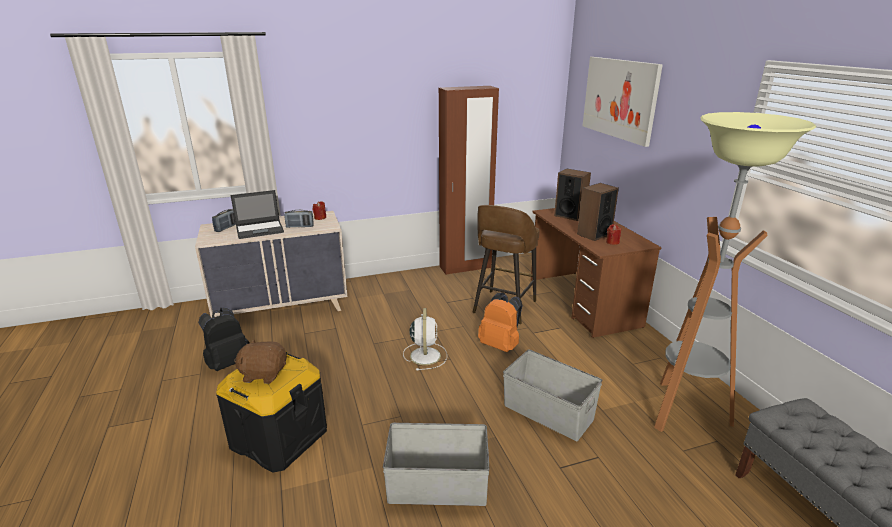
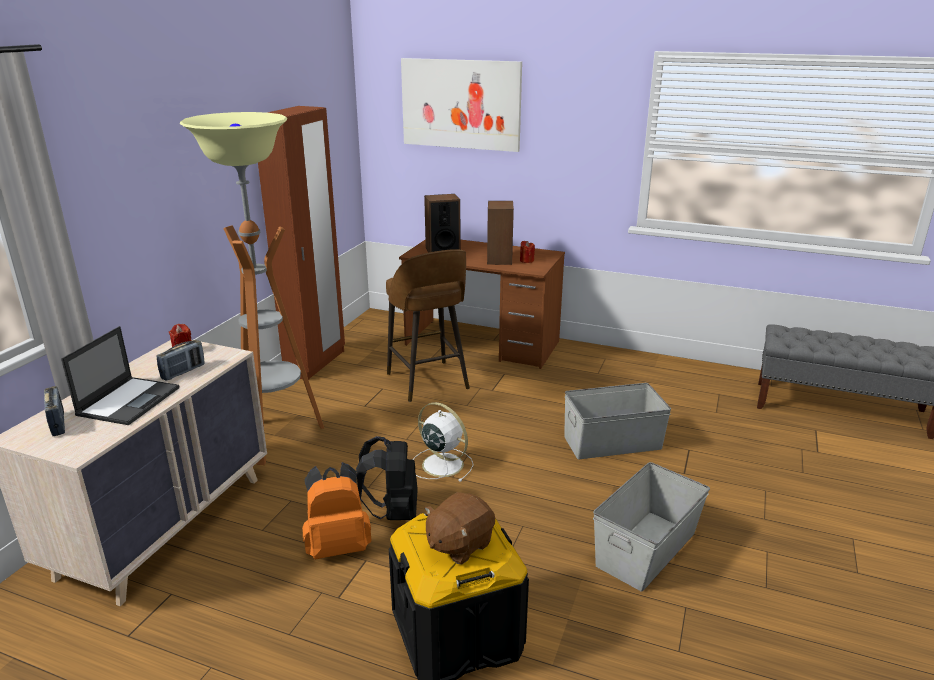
camera: 50 degrees left, 0 degrees up
black backpack [198,307,249,371] -> black backpack moved to [356,436,418,520]
orange backpack [478,292,522,352] -> orange backpack moved to [302,462,371,559]
floor lamp [654,112,816,432] -> floor lamp moved to [180,112,324,465]

